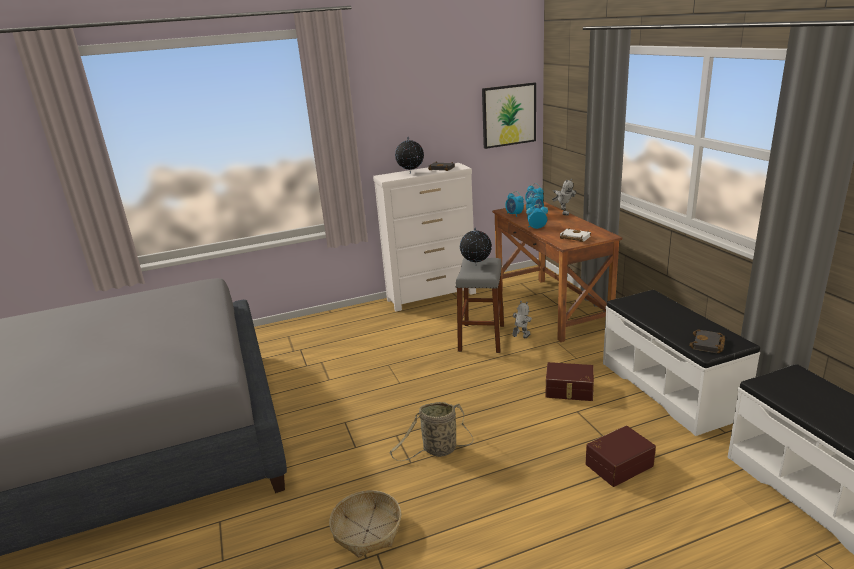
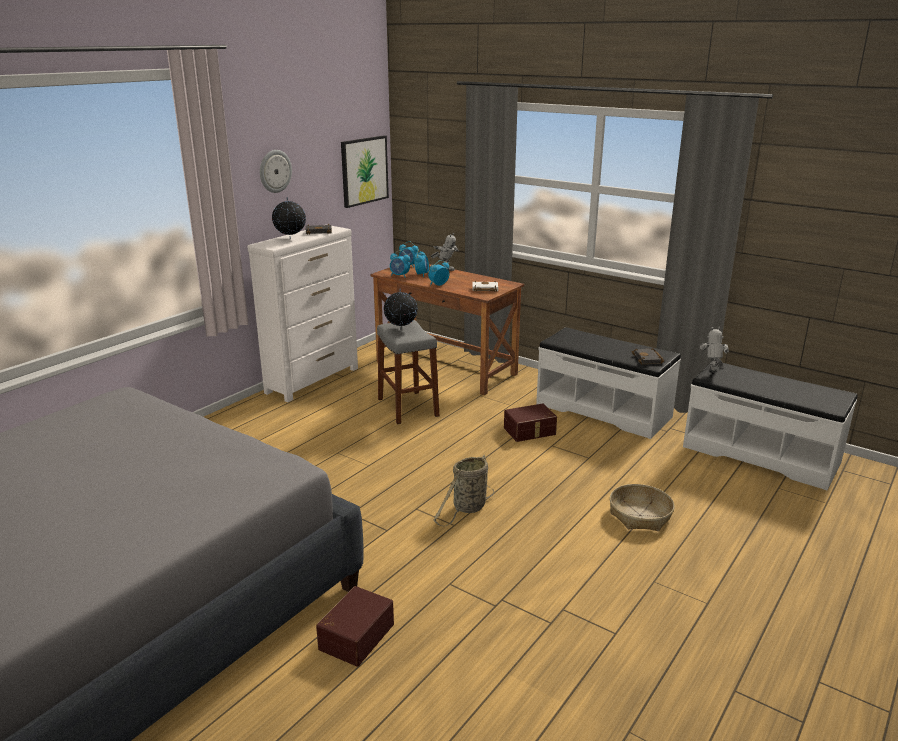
camera: 35 degrees left, 0 degrees up
basket [329,490,401,558] -> basket moved to [610,484,675,531]
toy robot [512,301,532,338] -> toy robot moved to [700,327,729,372]
brown storage box [586,425,656,487] -> brown storage box moved to [316,586,394,667]
none -> wall clock [260,150,292,193]

